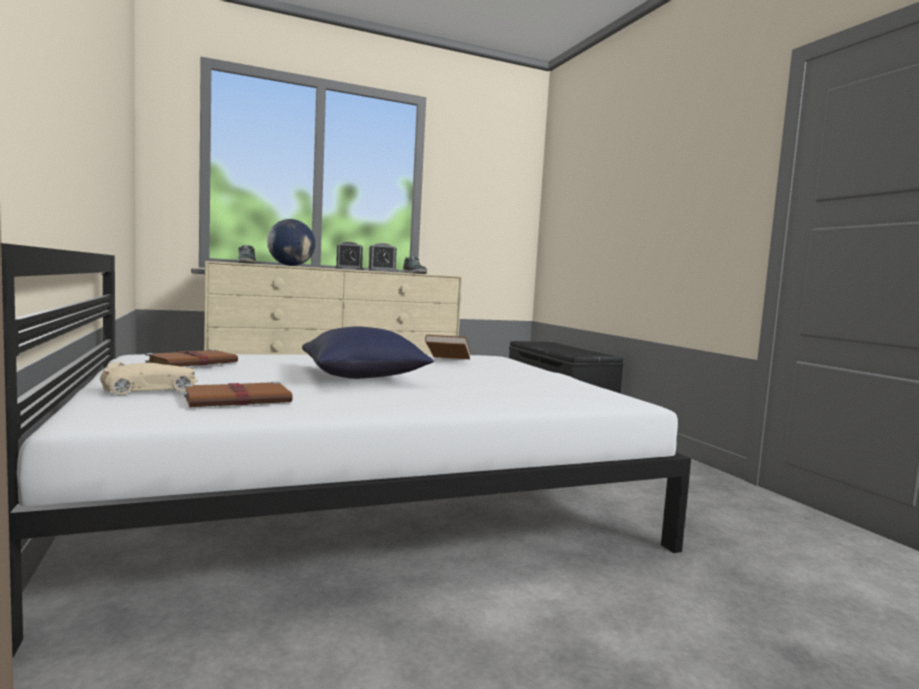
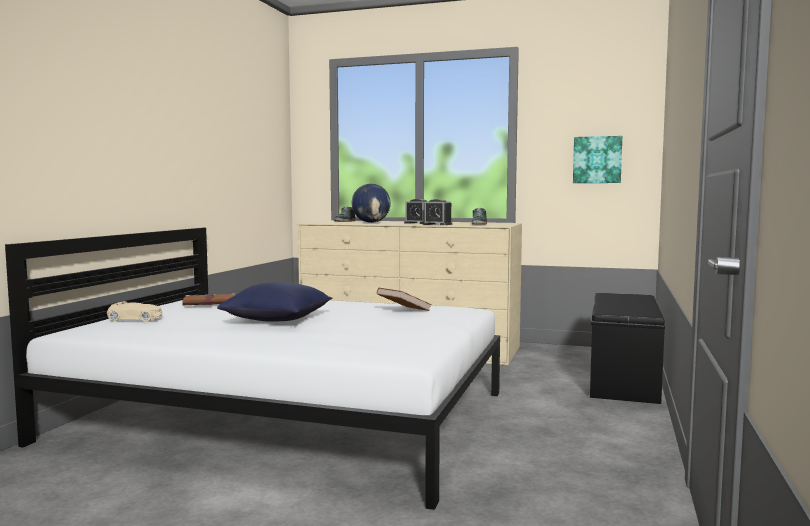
camera: 40 degrees right, 0 degrees up
brown book [184,381,293,407] -> none
none -> picture [573,136,622,183]

